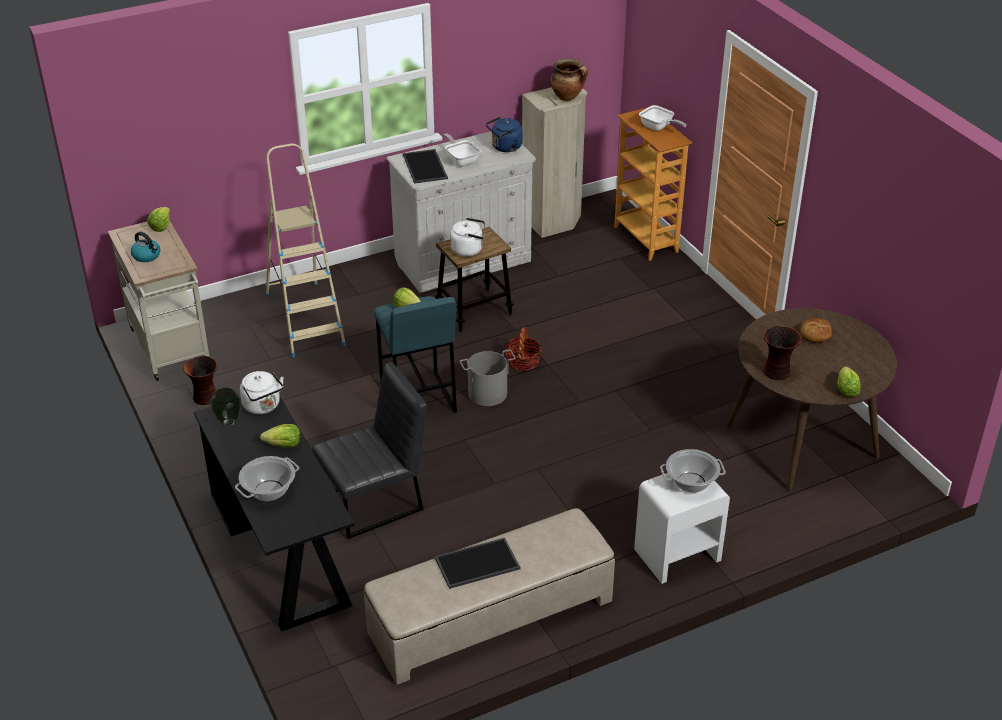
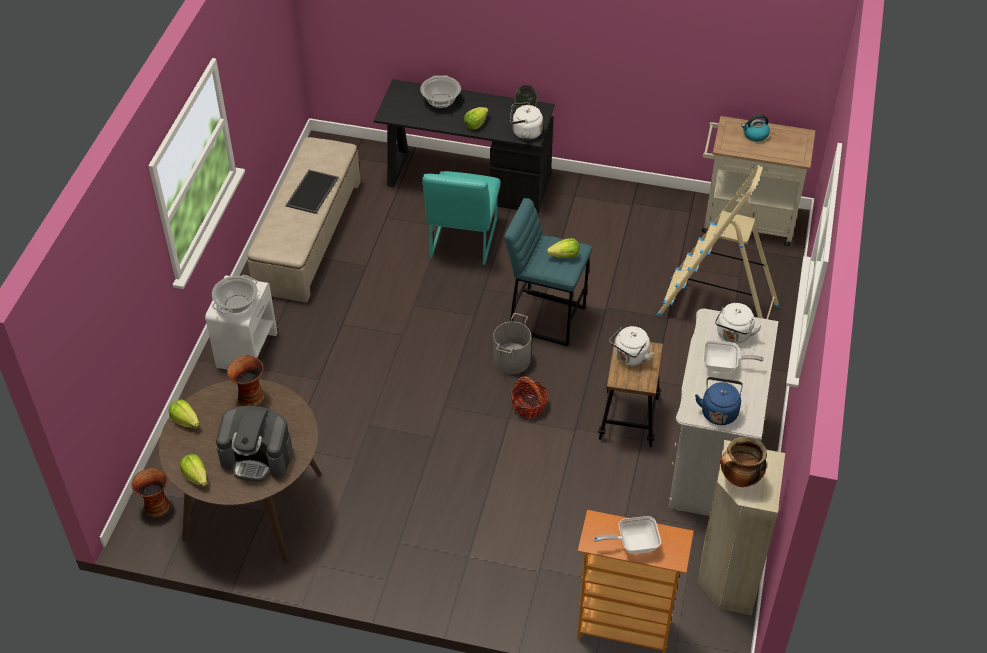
camera: 130 degrees right, 10 degrees up
lettuce [147,207,170,232] -> lettuce moved to [180,454,207,486]
vase [183,356,217,405] -> vase moved to [132,468,170,518]
grey chair [312,362,427,539] -> turquoise chair [422,171,501,265]
tray [403,149,448,184] -> white kettle [715,303,762,344]
bread [800,318,832,343] -> coffee machine [216,406,293,482]

